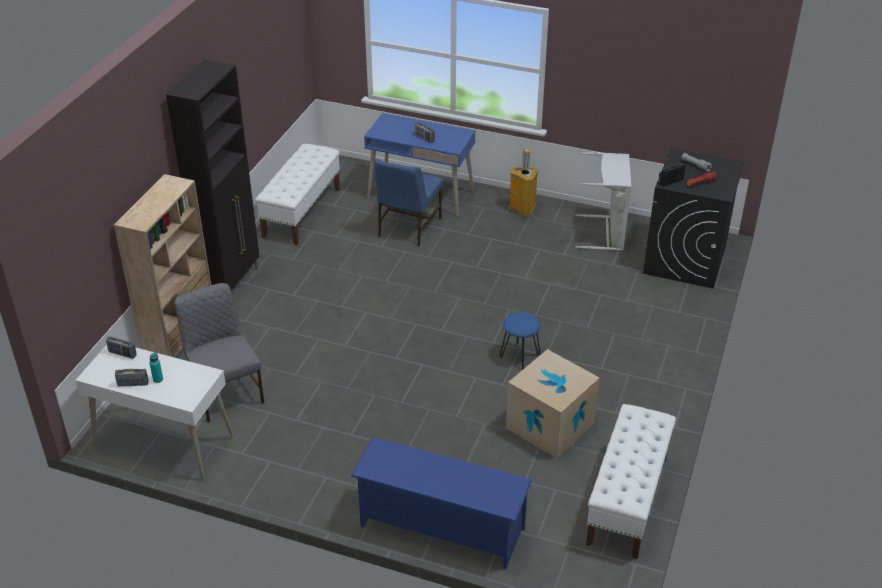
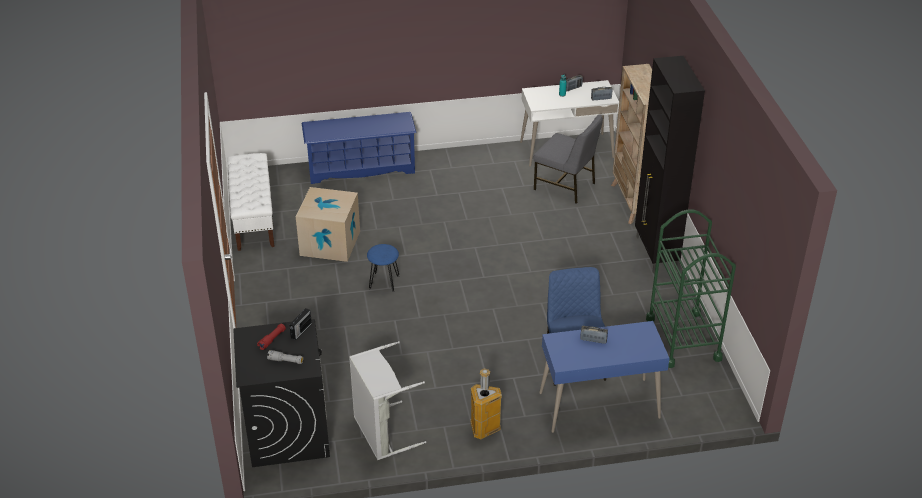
camera: 150 degrees right, 0 degrees up
white bench [255,144,340,245] -> green cart [646,210,736,368]

